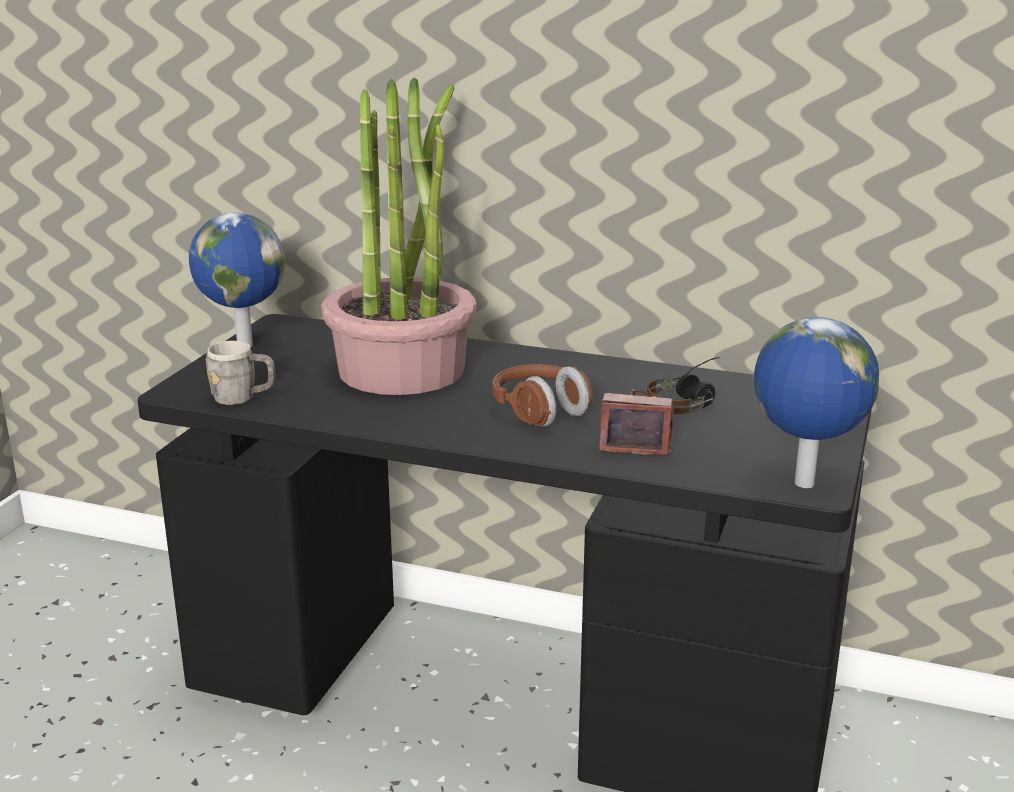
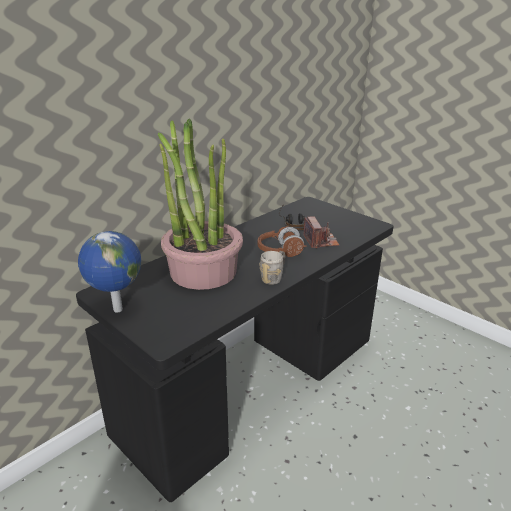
camera: 65 degrees left, 5 degrees up
grey mug [206,341,276,405] -> grey mug moved to [259,251,285,285]
camera [600,389,674,455] -> camera turned 135 degrees clockwise [303,216,339,248]
globe [753,317,879,488] -> none

